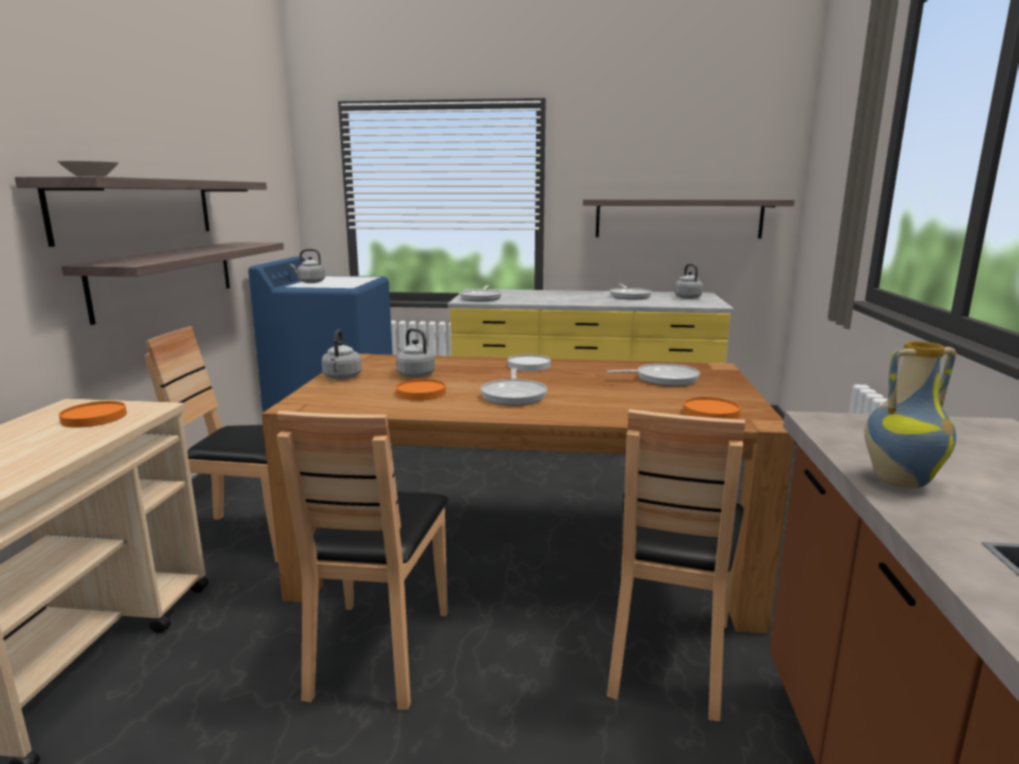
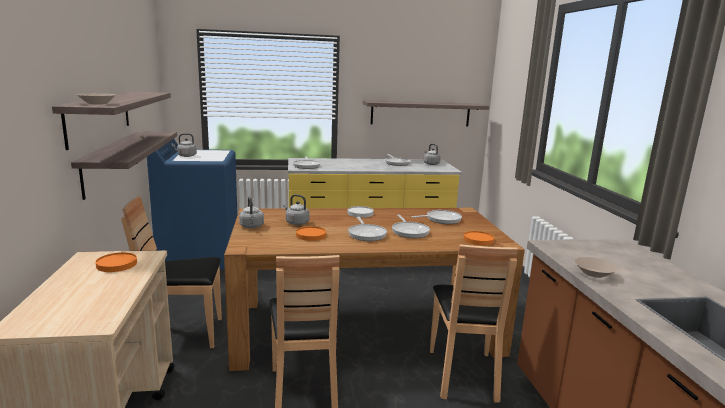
camera: 15 degrees left, 0 degrees up
vase [864,341,956,488] -> beige bowl [575,257,618,278]
none -> frying pan [392,215,430,238]

